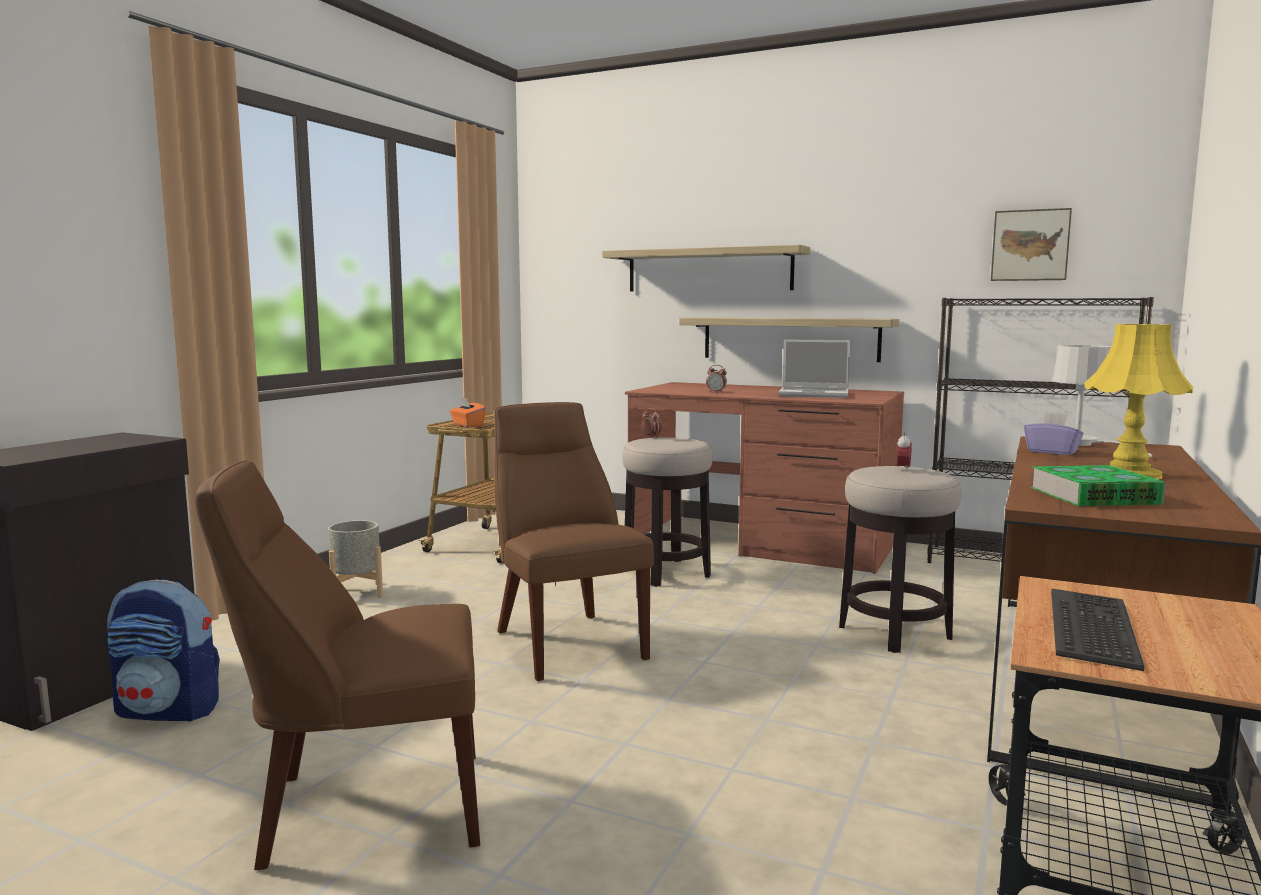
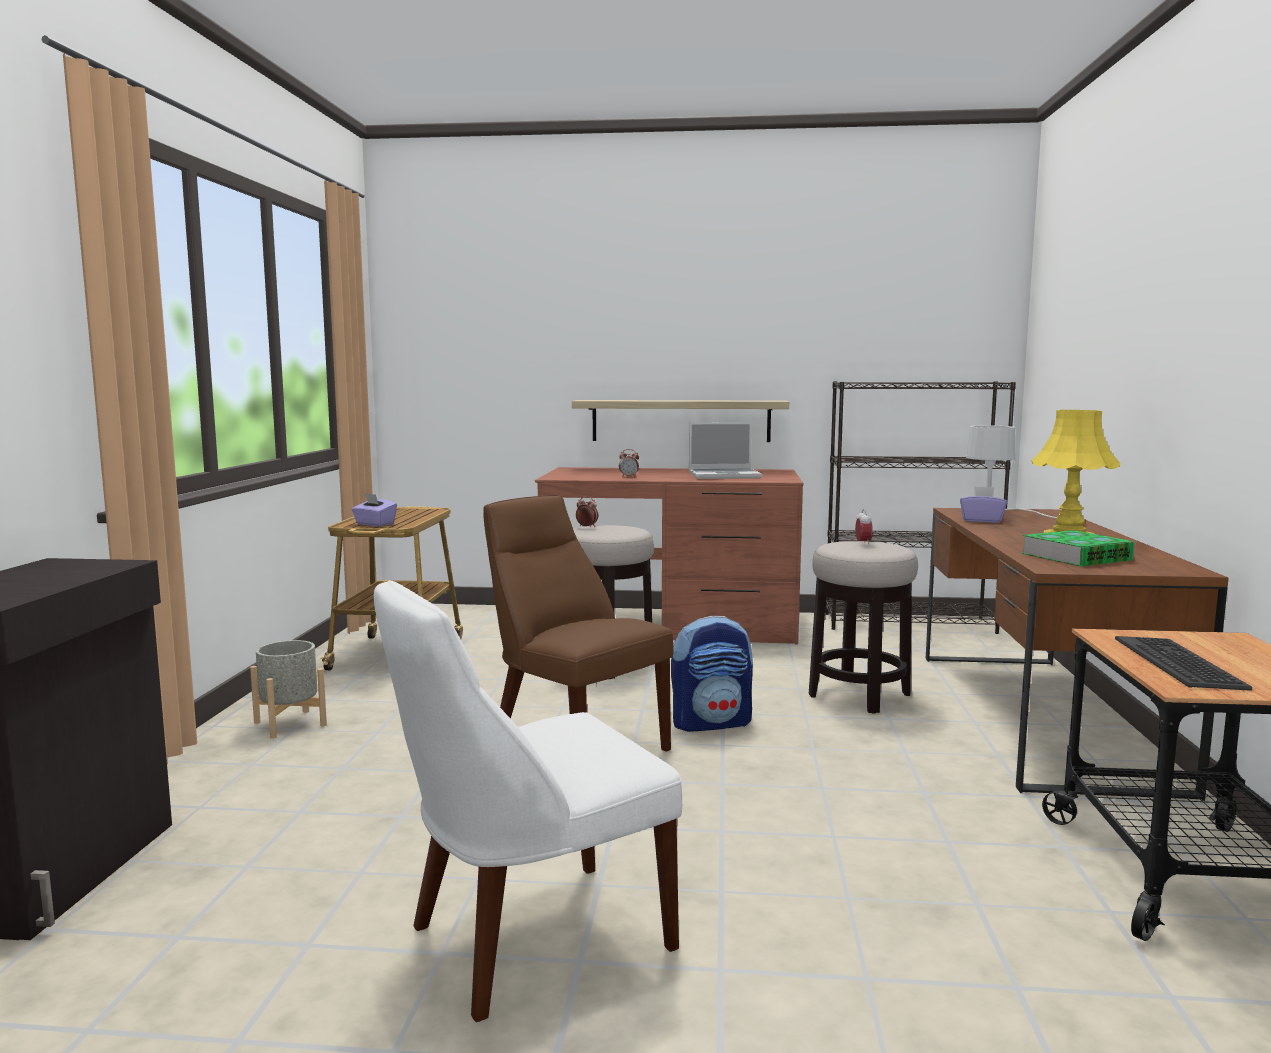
camera: 20 degrees left, 0 degrees up
backpack [107,579,220,722] -> backpack moved to [671,616,753,732]
brown chair [195,461,480,870] -> white chair [374,580,682,1022]
orange tissue box [450,397,486,427] -> purple tissue box [351,493,397,526]
shelf [602,245,810,292] -> none
picture [991,208,1072,281] -> none

